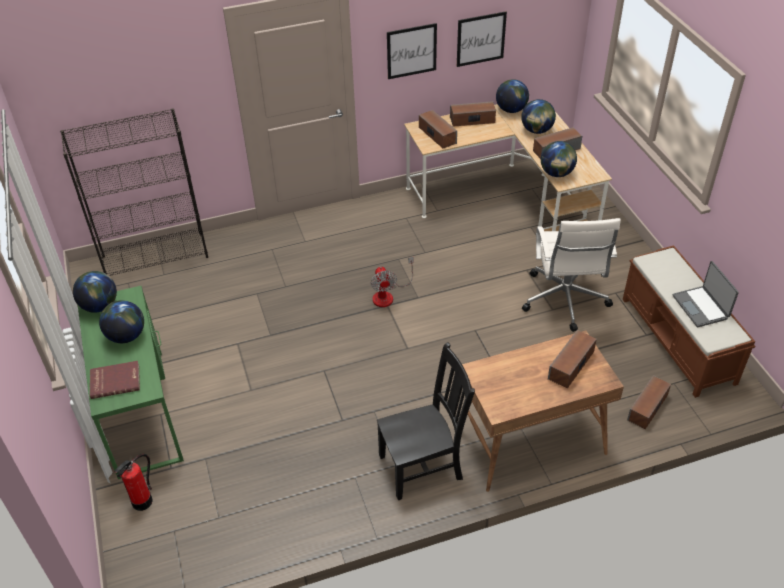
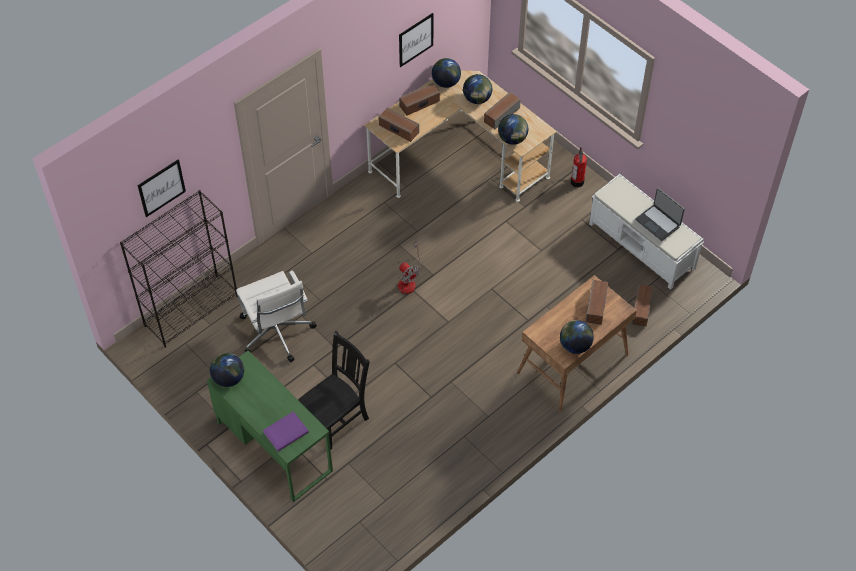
camera: 25 degrees left, 10 degrees up
red book [90,361,140,399] -> purple book [263,411,309,451]
globe [99,300,144,343] -> globe moved to [560,320,594,354]
fire extinguisher [114,454,153,511] -> fire extinguisher moved to [571,147,587,188]
black chair [377,342,475,500] -> black chair moved to [298,331,370,450]
picture [387,23,437,79] -> picture moved to [137,160,186,217]
white office chair [522,218,621,332] -> white office chair moved to [236,270,317,362]
brown bench [623,245,755,398] -> white bench [589,174,704,290]

